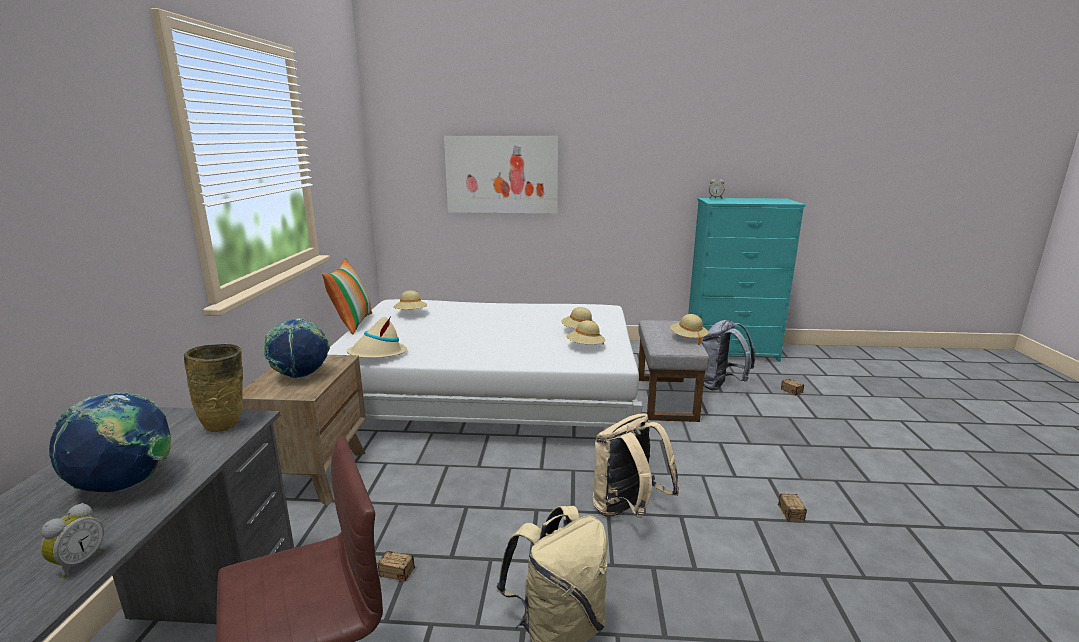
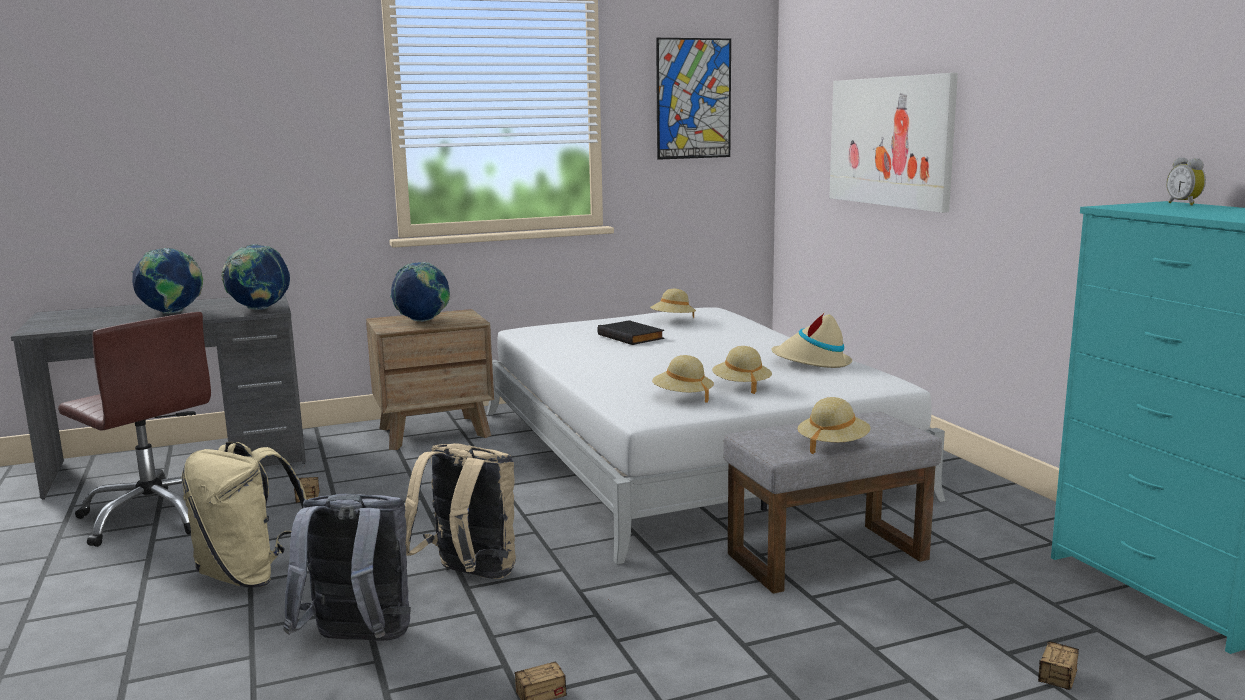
camera: 65 degrees right, 5 degrees down
alarm clock [41,503,105,578] -> none
beige vase [184,344,243,432] -> globe [221,244,290,310]
pillow [322,258,372,334] -> none
beige hat [347,316,407,358] -> beige hat moved to [771,312,852,368]
grey backpack [701,320,755,391] -> grey backpack moved to [283,494,411,641]
none -> black book [597,320,665,345]
none -> picture [656,38,731,160]

